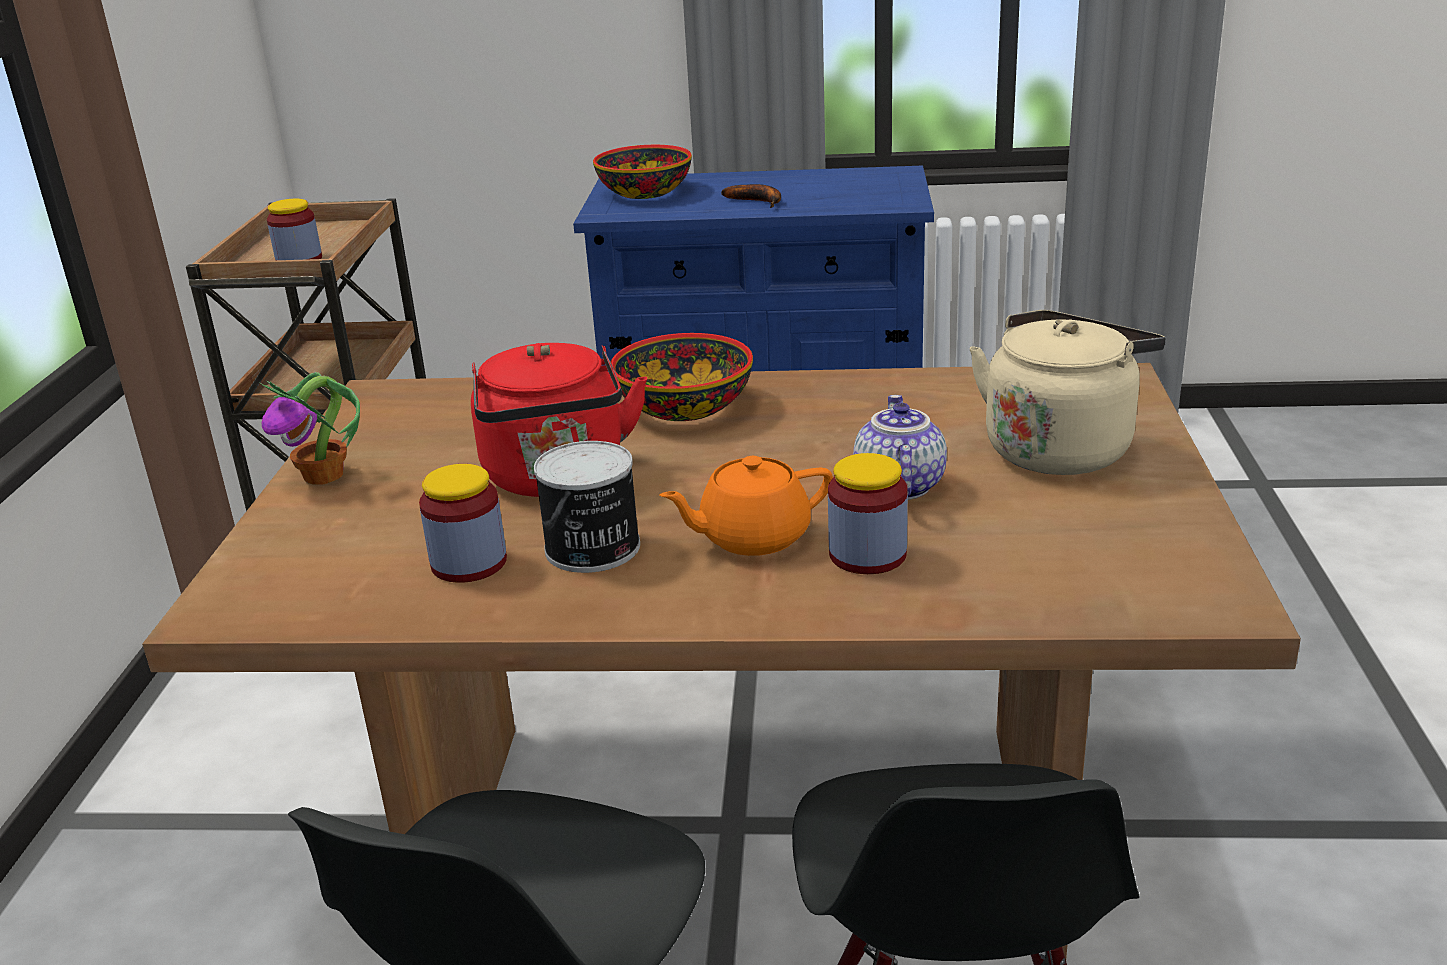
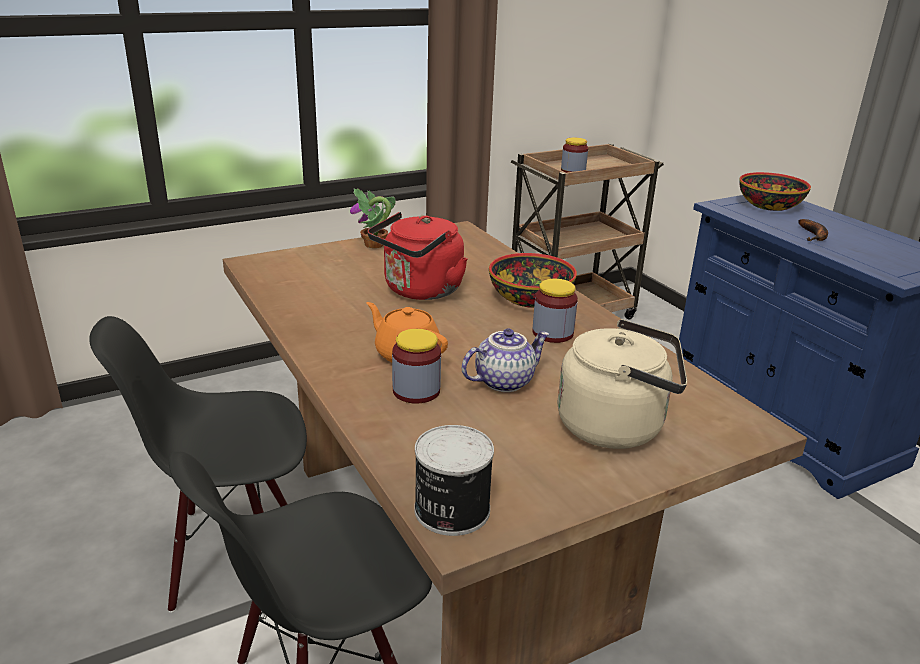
camera: 55 degrees right, 0 degrees up
jar [419,464,507,583] -> jar moved to [532,279,578,343]
can [534,441,640,573] -> can moved to [414,425,494,536]

